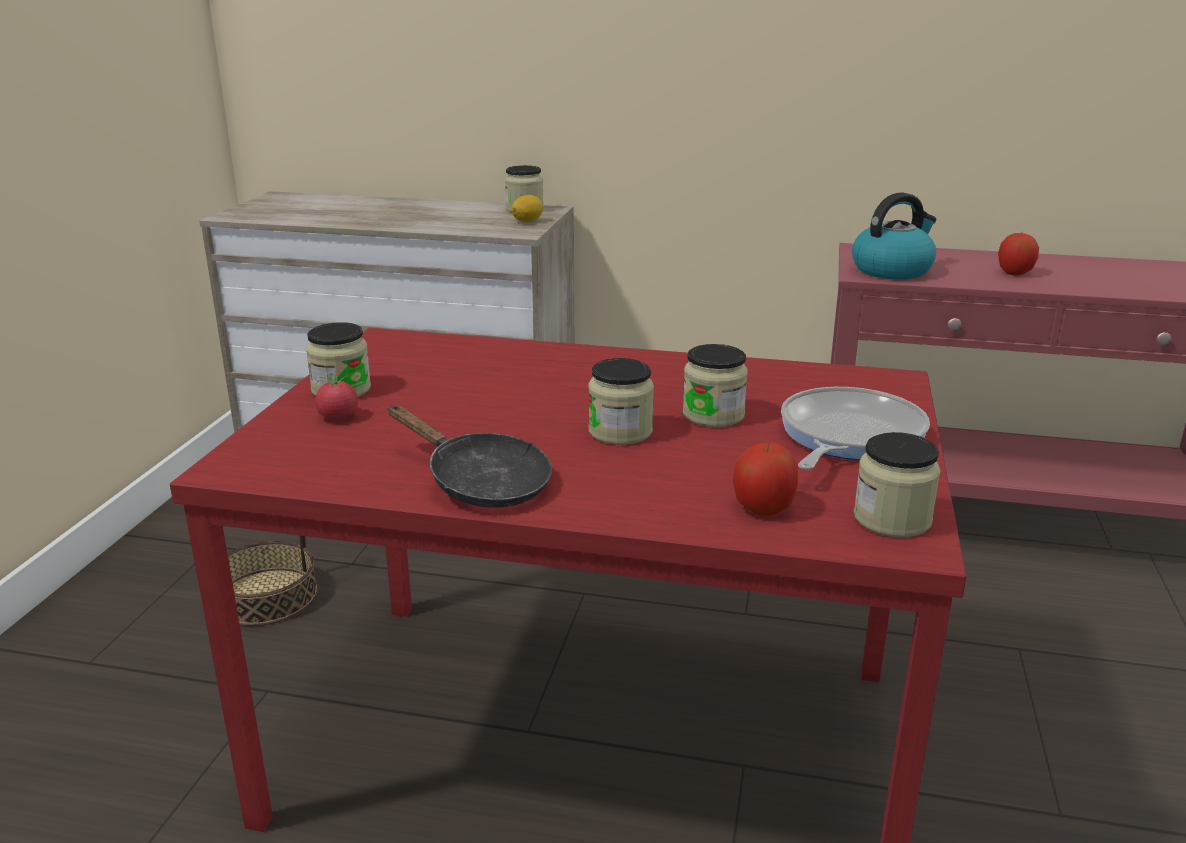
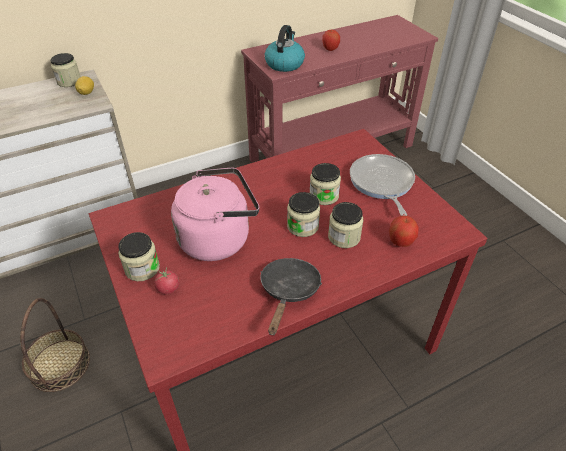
camera: 40 degrees left, 20 degrees up
black frying pan [387,404,552,508] -> black frying pan turned 75 degrees counterclockwise [260,258,322,335]
jar [854,432,941,537] -> jar moved to [328,202,363,248]
none -> pink kettle [171,168,259,261]

